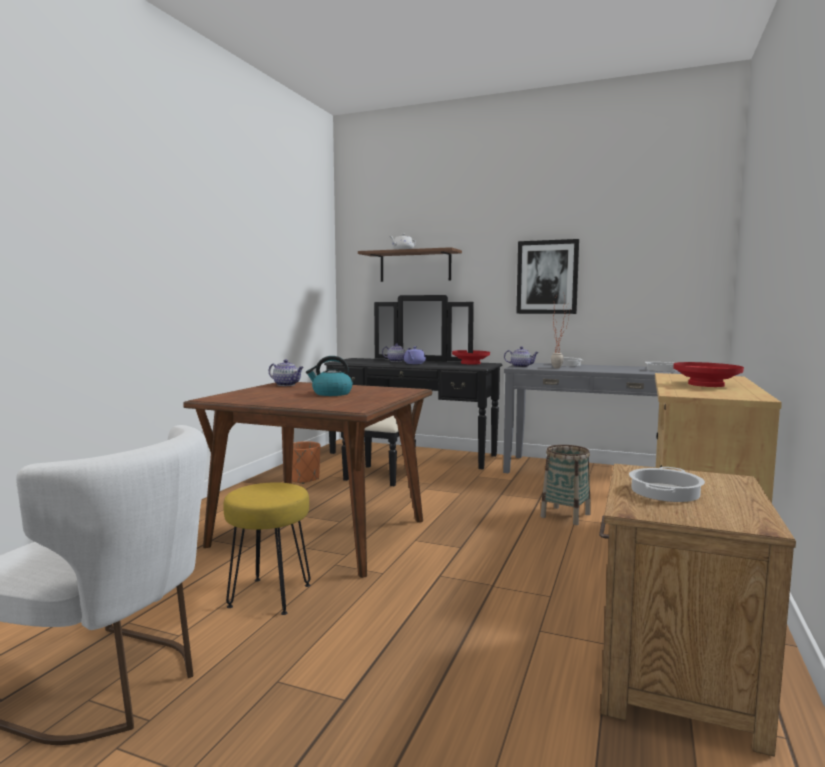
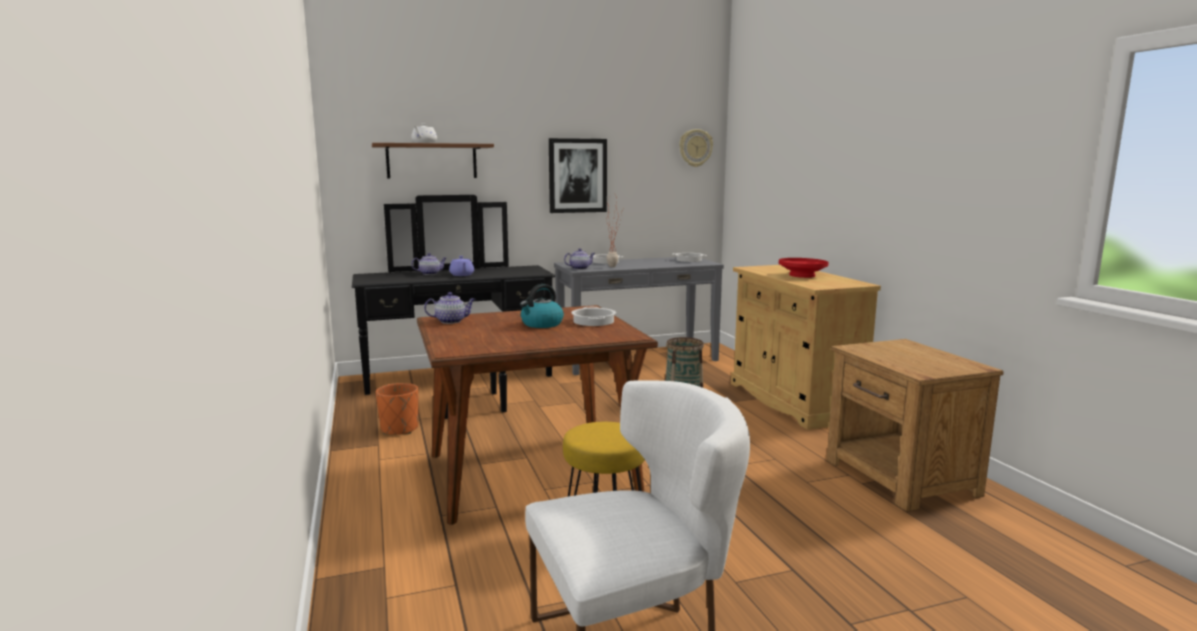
camera: 40 degrees left, 5 degrees up
red bowl [452,350,490,365] -> none
cooking pot [629,467,705,502] -> cooking pot moved to [571,307,616,326]
none -> wall clock [679,129,713,167]

